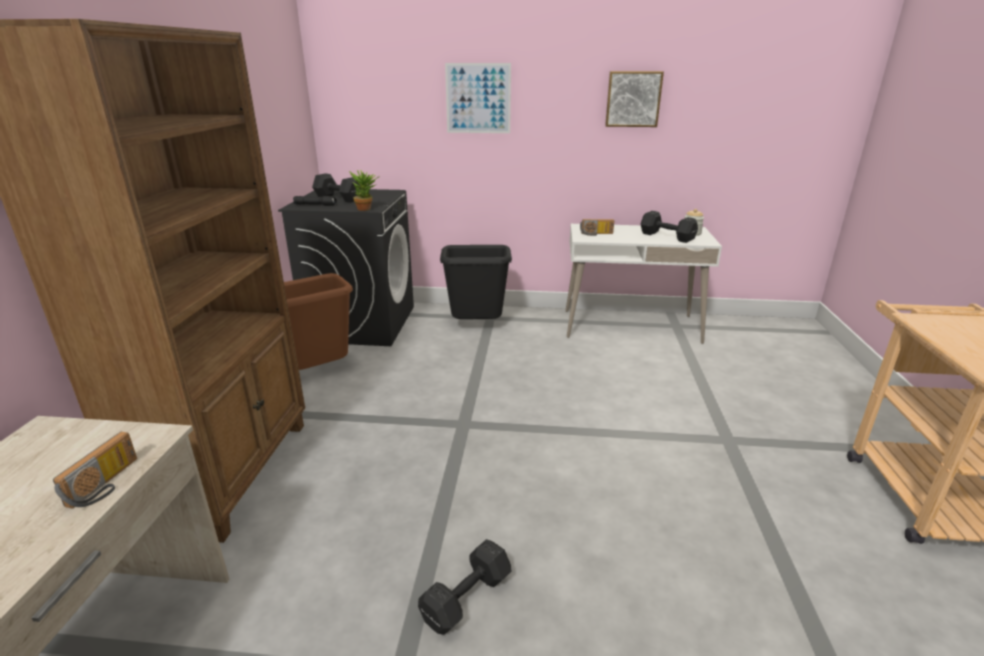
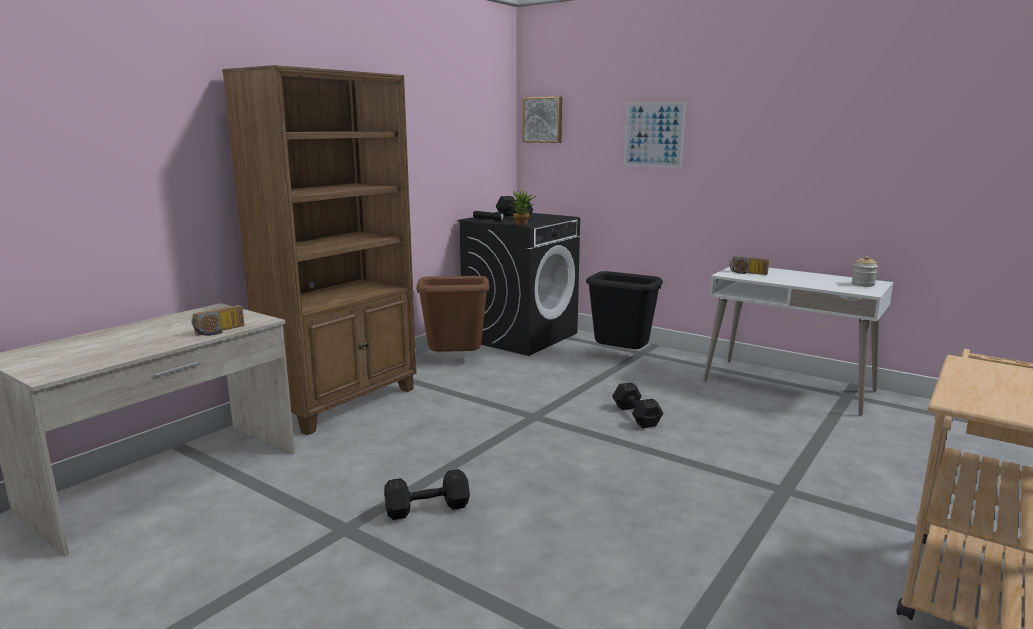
camera: 30 degrees right, 10 degrees down
picture [605,71,664,127] -> picture moved to [522,97,562,143]
black dumbbell [640,211,698,243] -> black dumbbell moved to [612,382,663,428]

